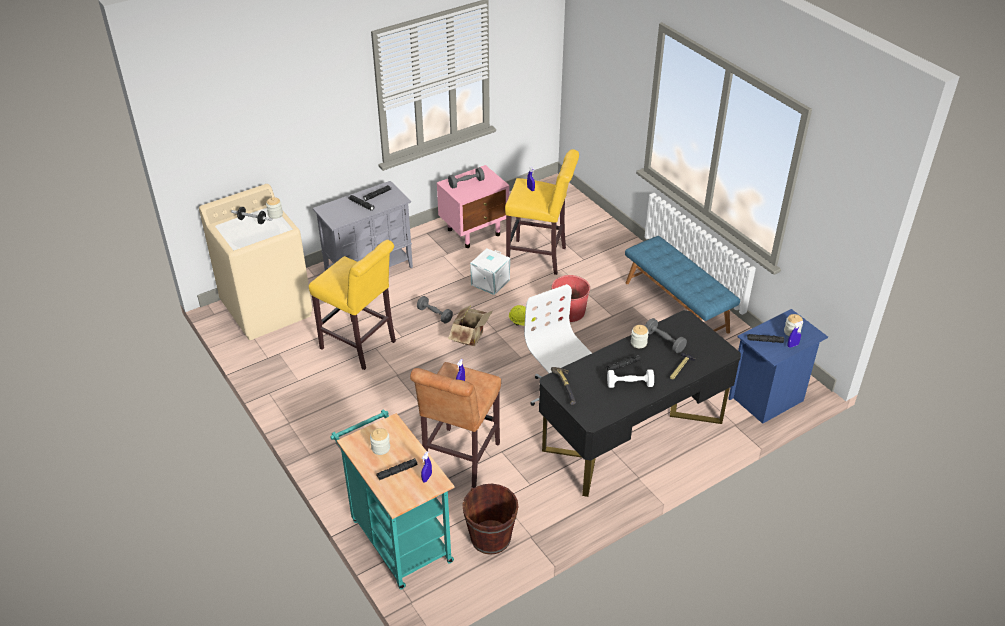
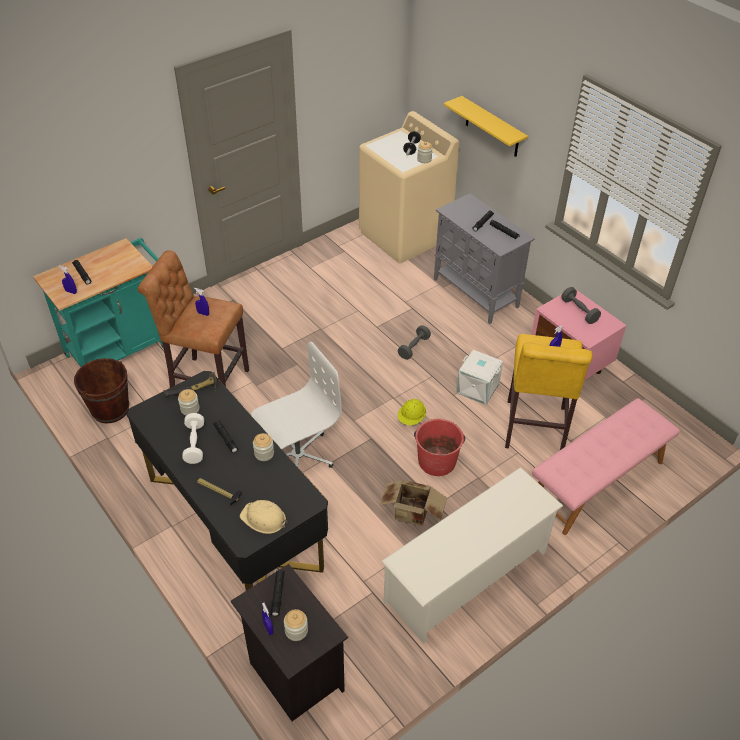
camera: 85 degrees right, 5 degrees up
yellow stool [309,240,396,370] -> none
jar [370,428,390,455] -> jar moved to [178,389,199,416]
cardboard box [448,305,493,346] -> cardboard box moved to [380,480,447,526]
blue bench [625,236,740,333] -> white shoe rack [382,467,563,644]
grey dumbbell [645,318,687,353] -> none
blue nightstand [728,309,828,424] -> black nightstand [231,564,348,721]
none -> beige hard hat [240,500,287,534]
none -> yellow shelf [444,96,528,157]
none -> pink bench [532,398,680,535]

